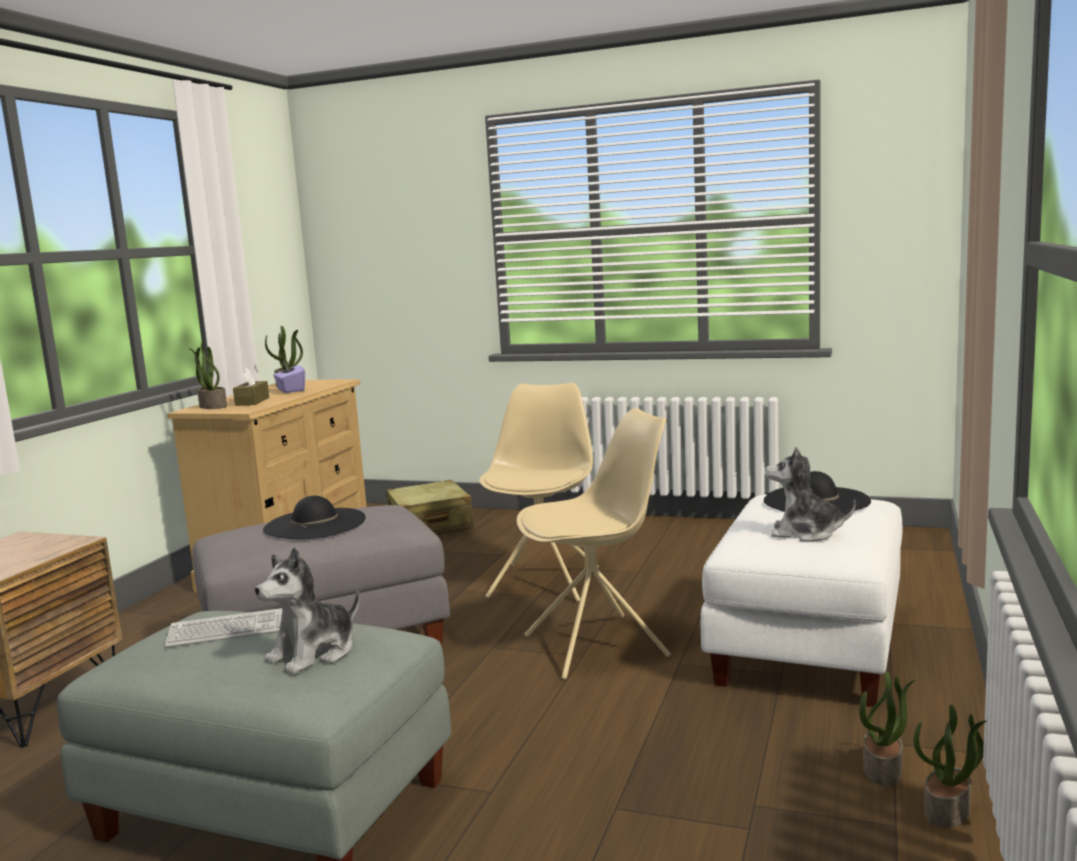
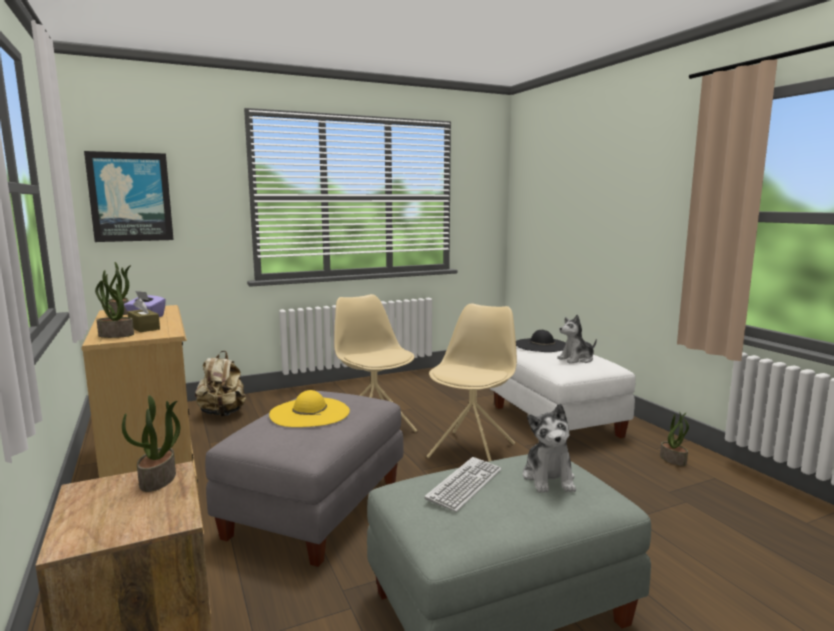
camera: 45 degrees left, 0 degrees up
black hat [263,496,366,539] -> yellow hat [269,390,350,427]
beige suitcase [386,480,474,535] -> beige backpack [195,351,246,417]
potted plant [913,705,987,828] -> potted plant moved to [122,395,180,492]
none -> picture [84,151,174,242]

